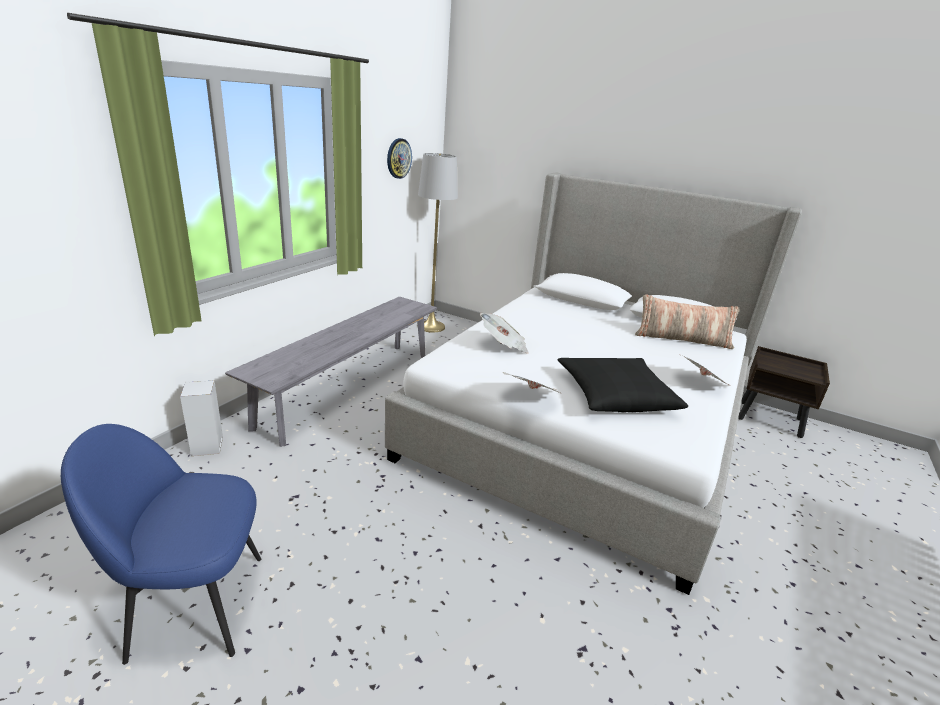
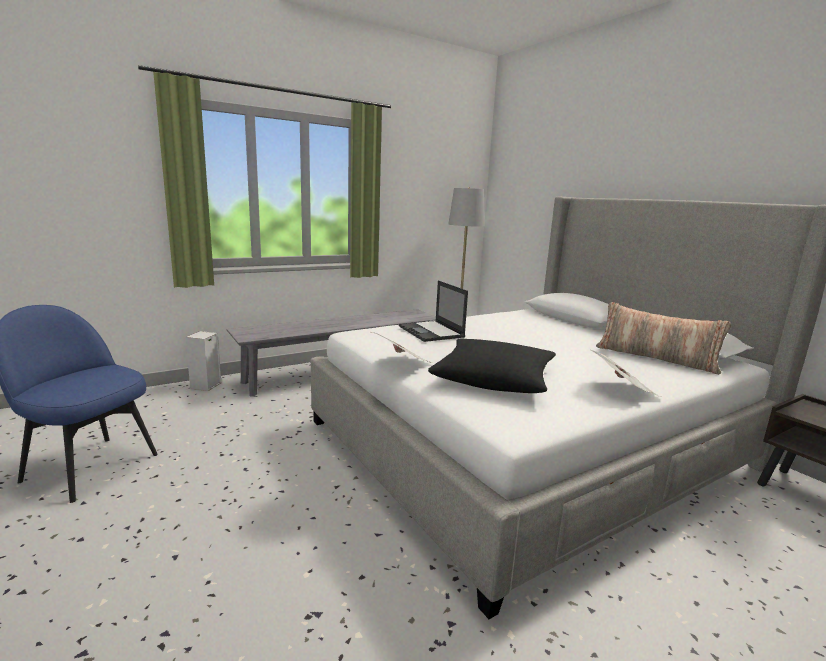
camera: 30 degrees right, 10 degrees down
wall clock [387,138,412,179] -> none
newspaper [480,313,528,354] -> laptop [399,280,468,342]

